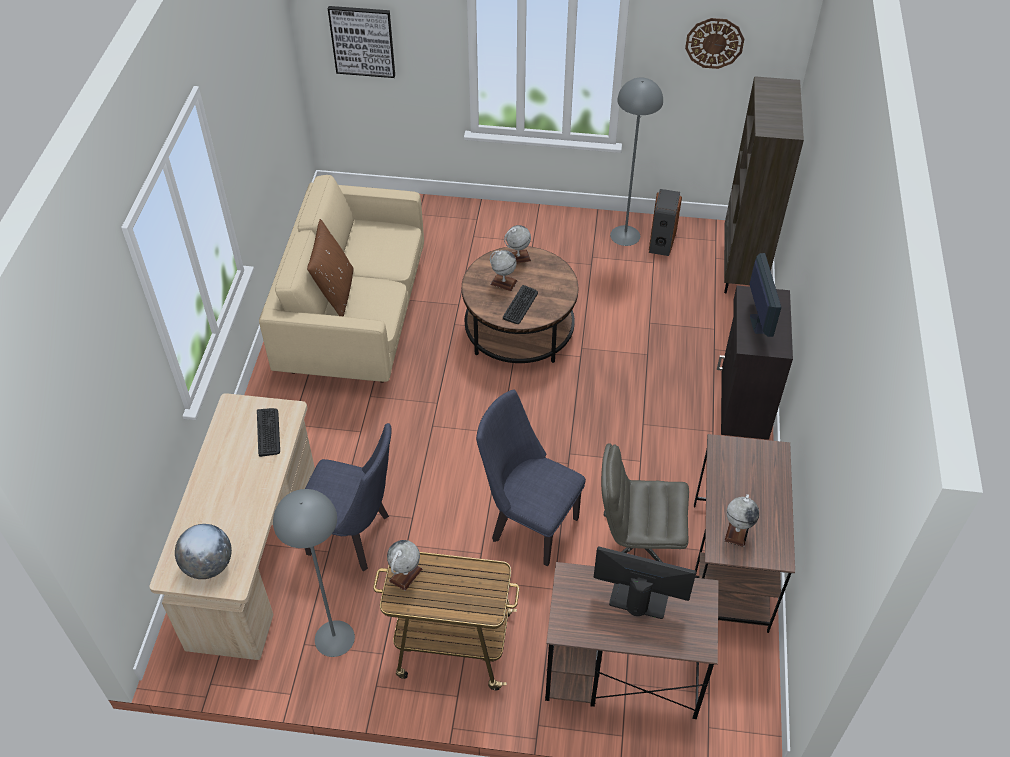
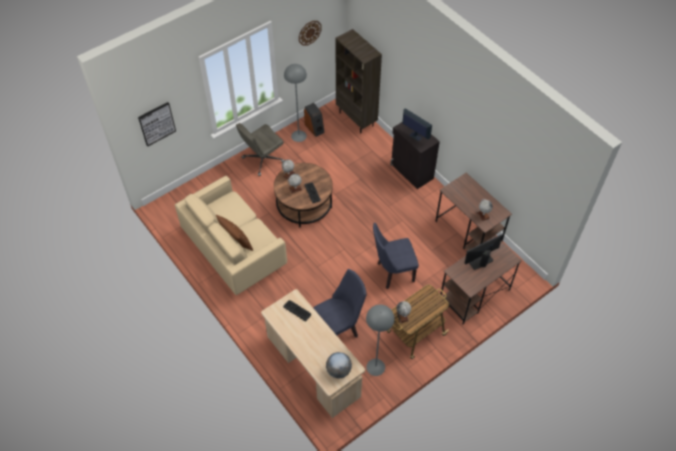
camera: 45 degrees left, 5 degrees up
grey office chair [601,444,689,562] -> grey office chair moved to [236,123,284,176]

